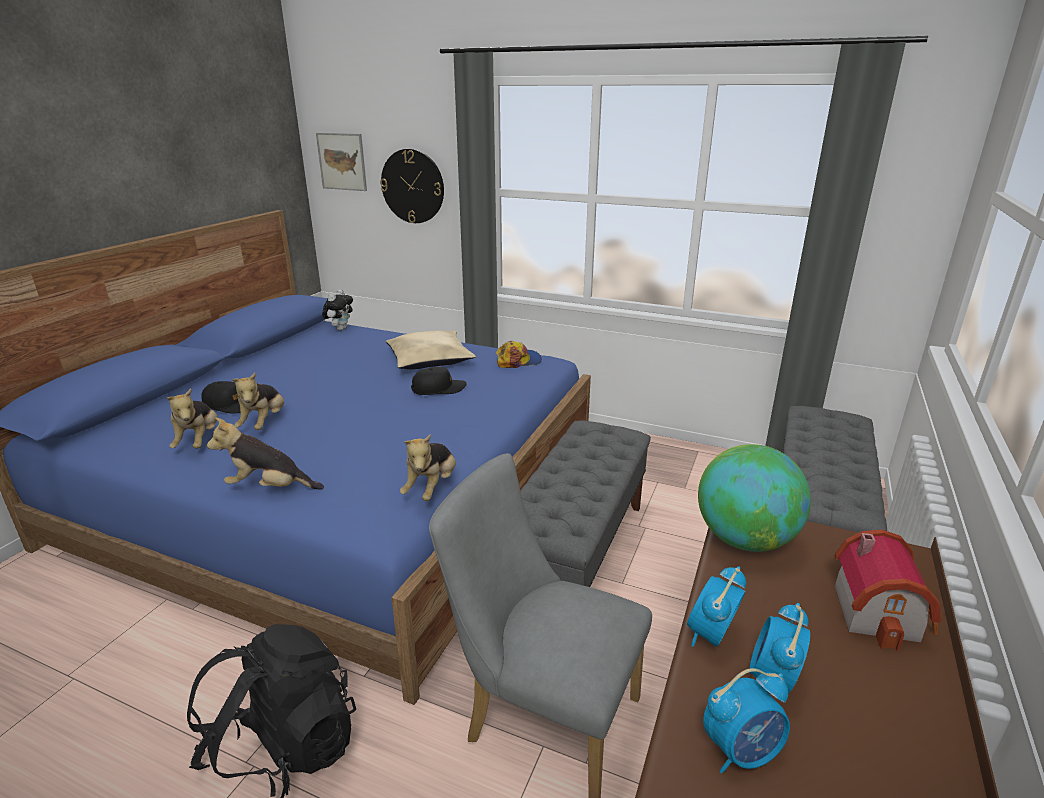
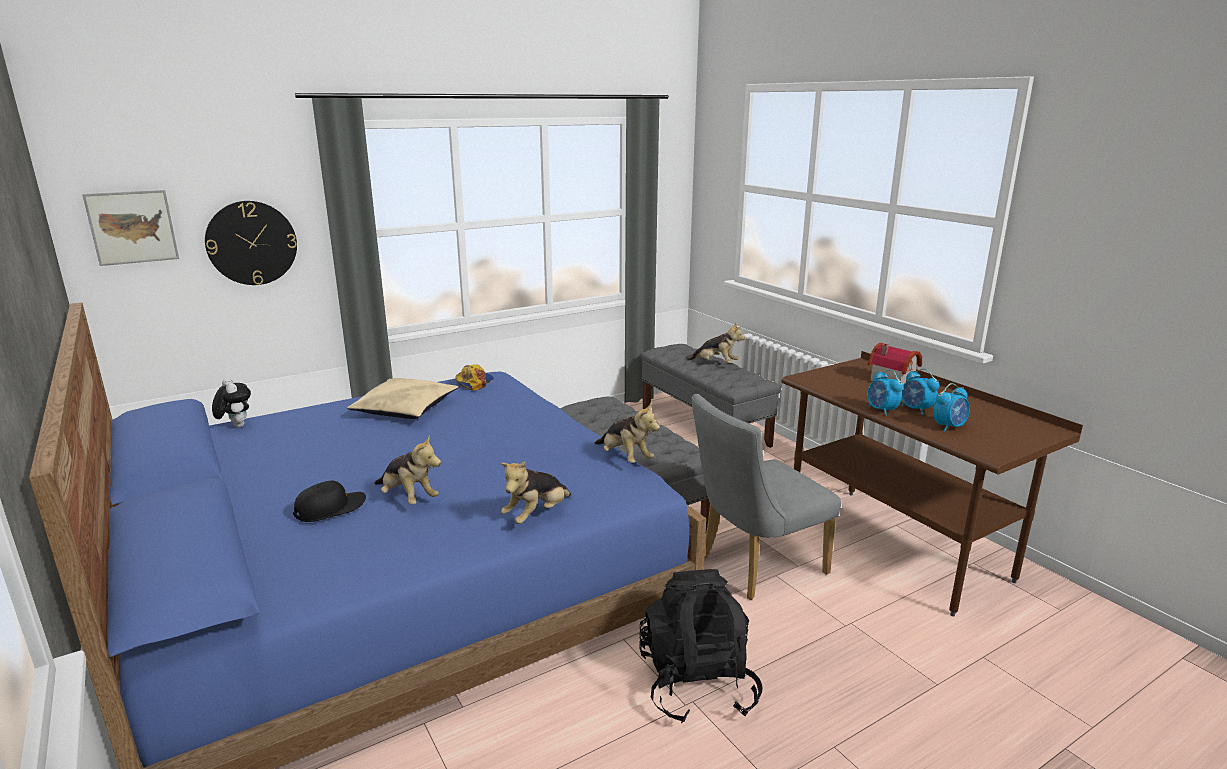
camera: 55 degrees left, 5 degrees down
plush toy [167,388,218,449] -> plush toy moved to [687,322,745,363]
black cap [411,367,466,395] -> none
globe [698,444,811,552] -> none
alarm clock [703,668,790,774] -> alarm clock turned 45 degrees clockwise [933,383,970,432]

